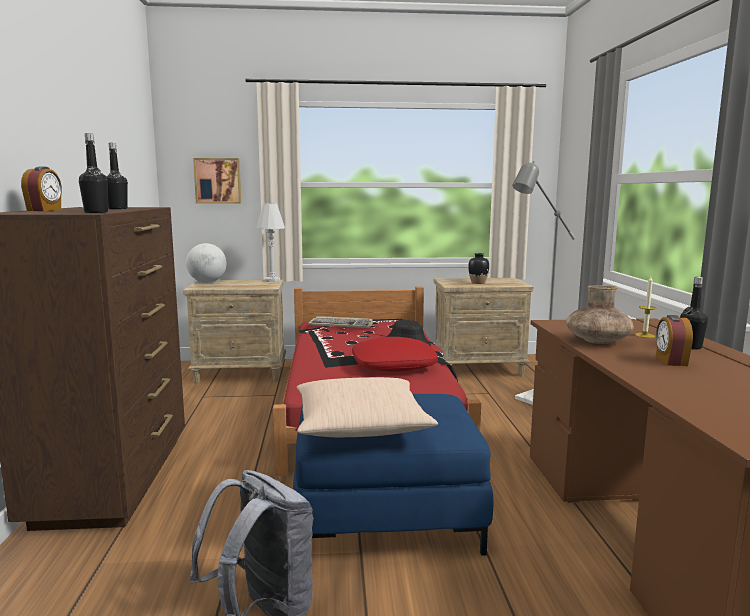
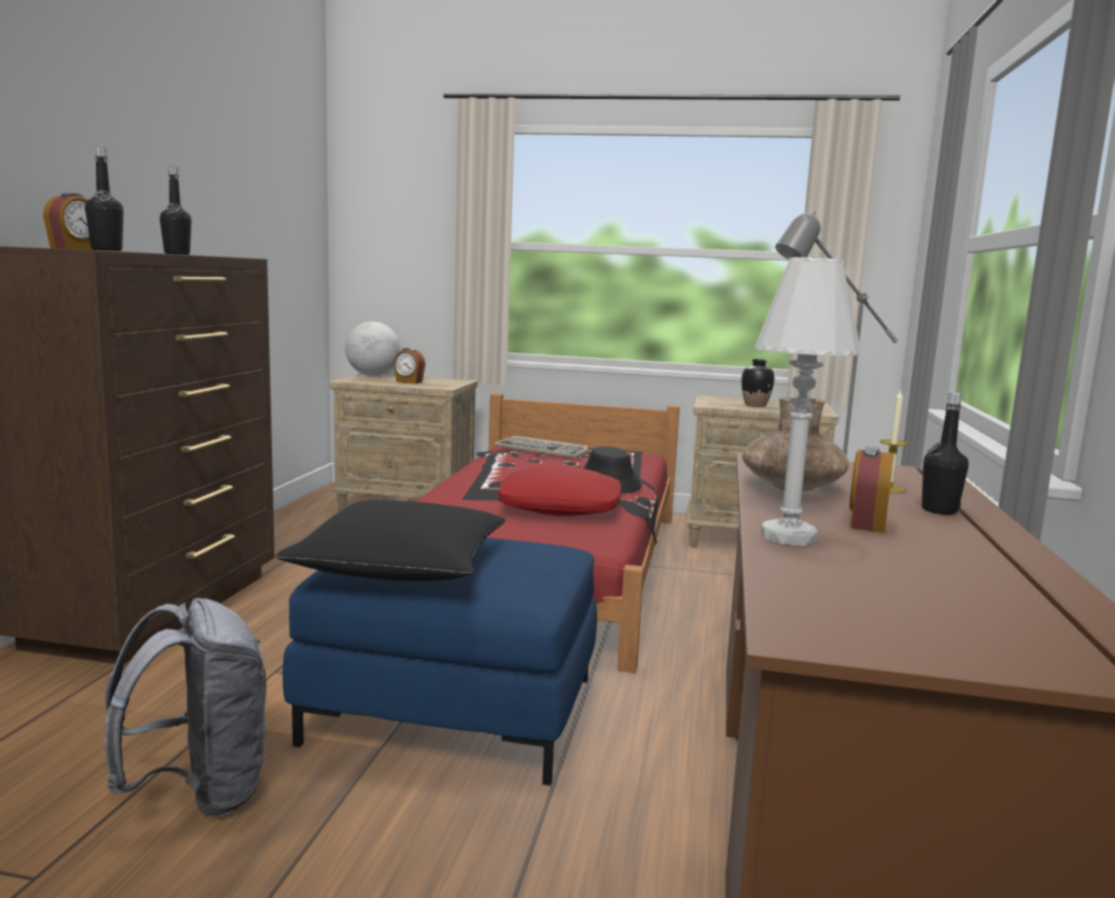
camera: 15 degrees right, 0 degrees up
picture [193,158,241,204] -> none
white table lamp [256,203,285,282] -> white table lamp moved to [754,257,862,546]
beige pillow [296,377,438,437] -> black pillow [275,500,506,581]
none -> alarm clock [394,348,425,384]

